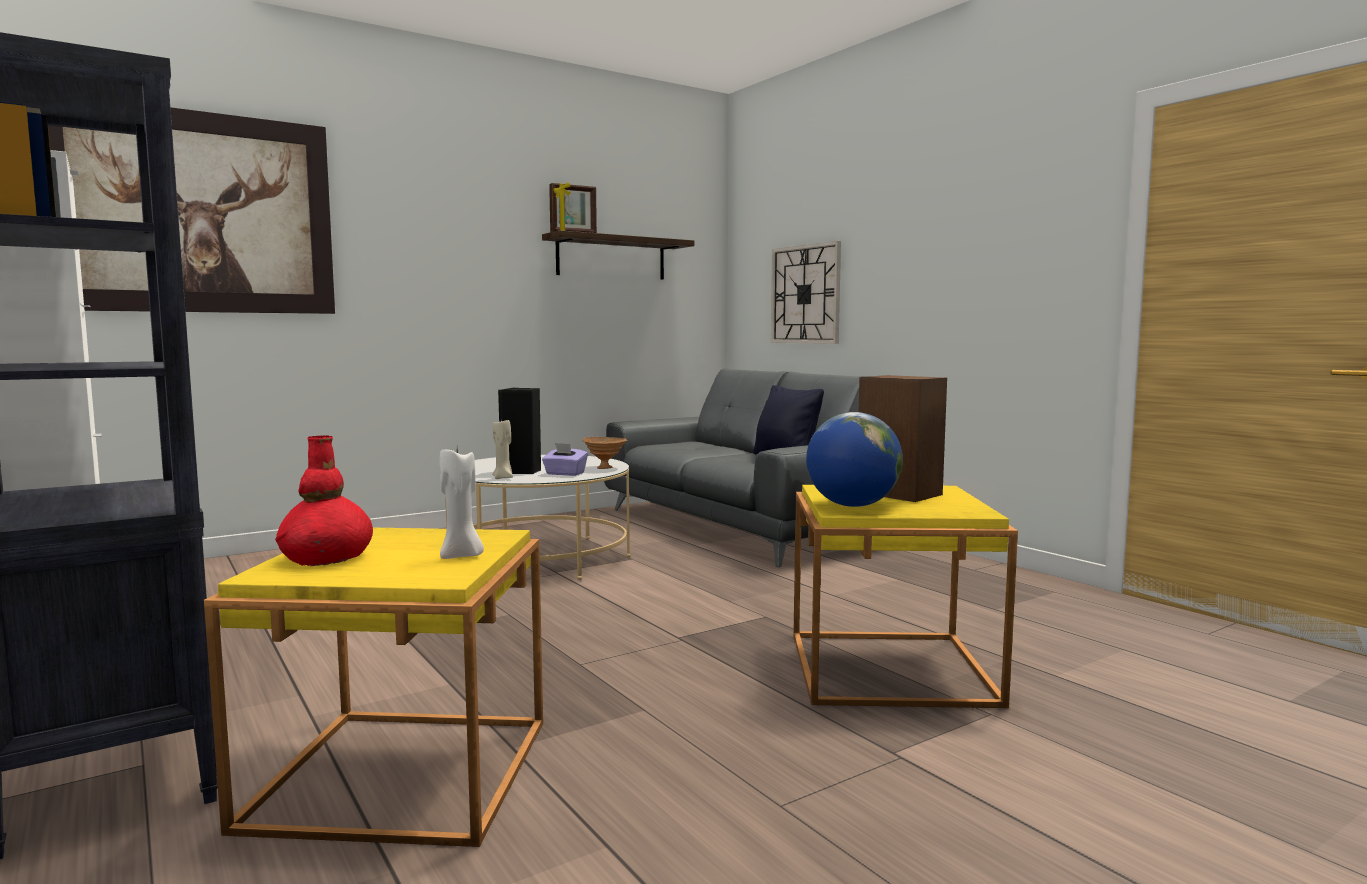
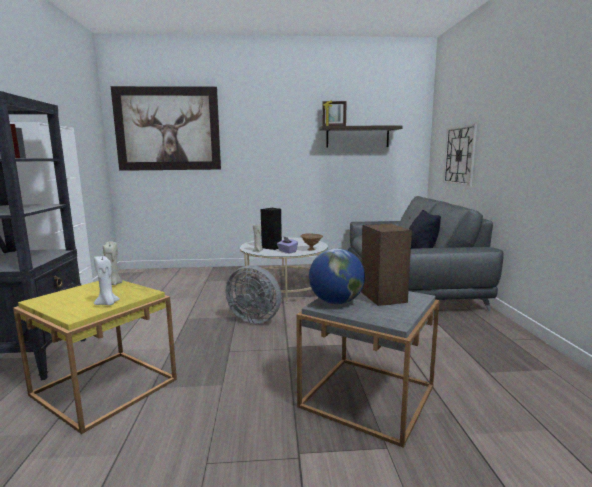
camera: 30 degrees right, 5 degrees up
red vase [275,435,373,566] -> none
yellow side table [793,485,1018,708] -> grey side table [296,291,440,448]
none -> beige candle [103,241,122,285]
none -> grey fan [226,265,281,324]

